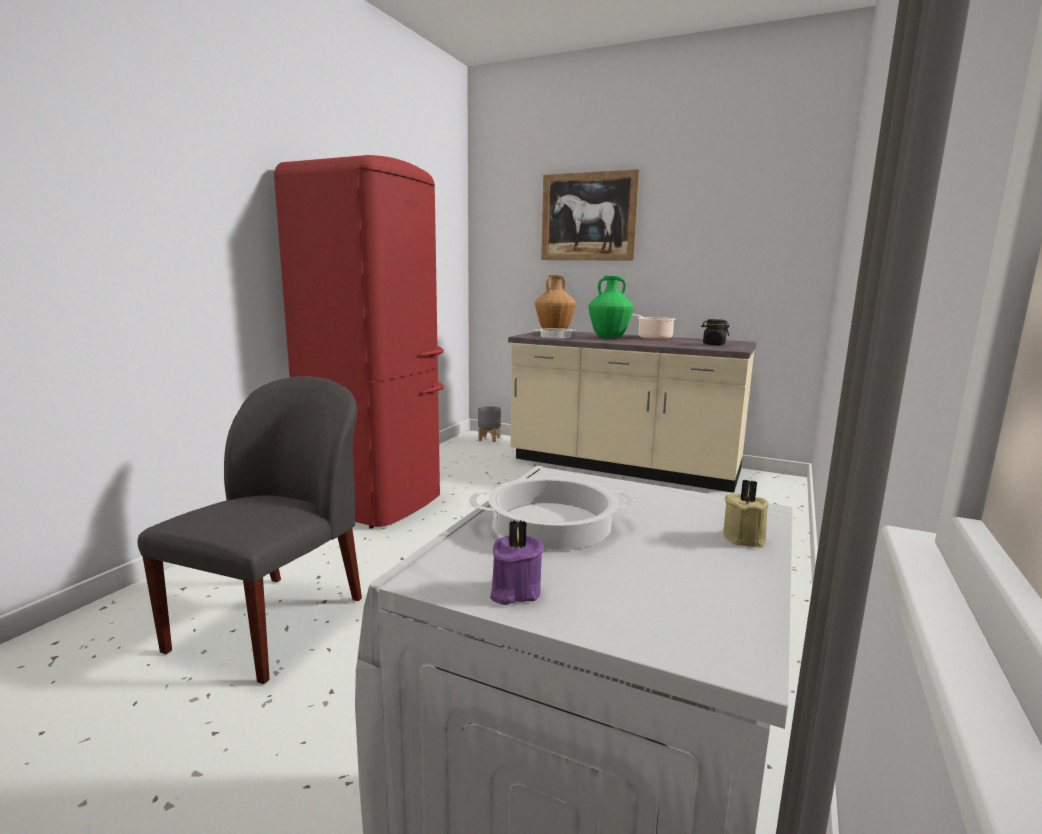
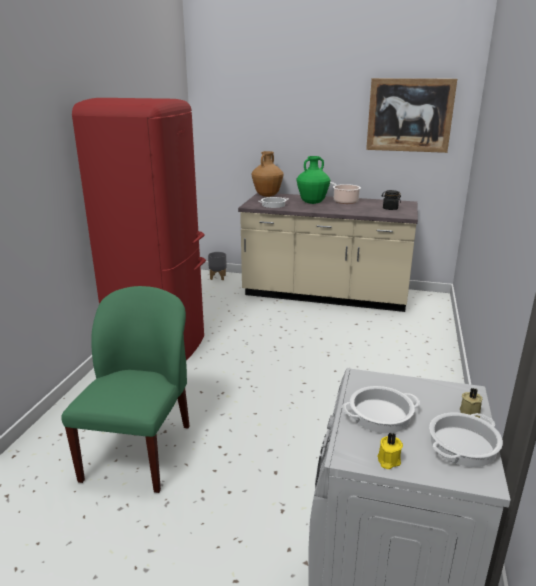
camera: 10 degrees left, 10 degrees up
grey chair [138,376,362,684] -> green chair [61,286,189,493]
purple candle [490,520,544,605] -> yellow candle [377,432,403,469]
picture [541,169,640,261] -> picture moved to [366,78,457,153]
none -> cooking pot [429,413,503,467]

